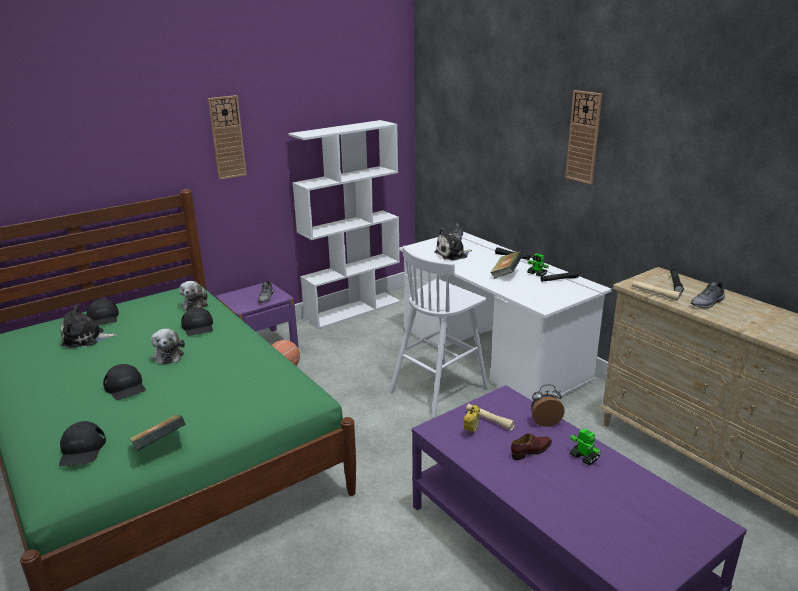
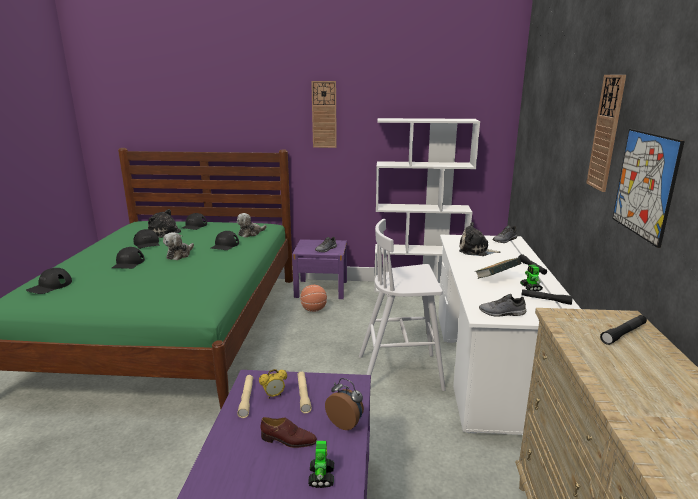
camera: 40 degrees right, 5 degrees down
book [129,415,186,451] -> none
beige flashlight [632,281,682,301] -> beige flashlight moved to [237,375,253,418]
grey shoe [691,281,725,308] -> grey shoe moved to [479,294,526,317]
none -> black cap [133,229,159,249]
none -> picture [612,129,685,248]

